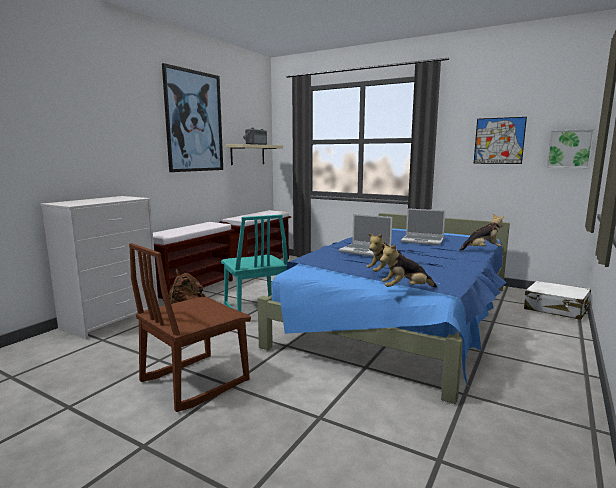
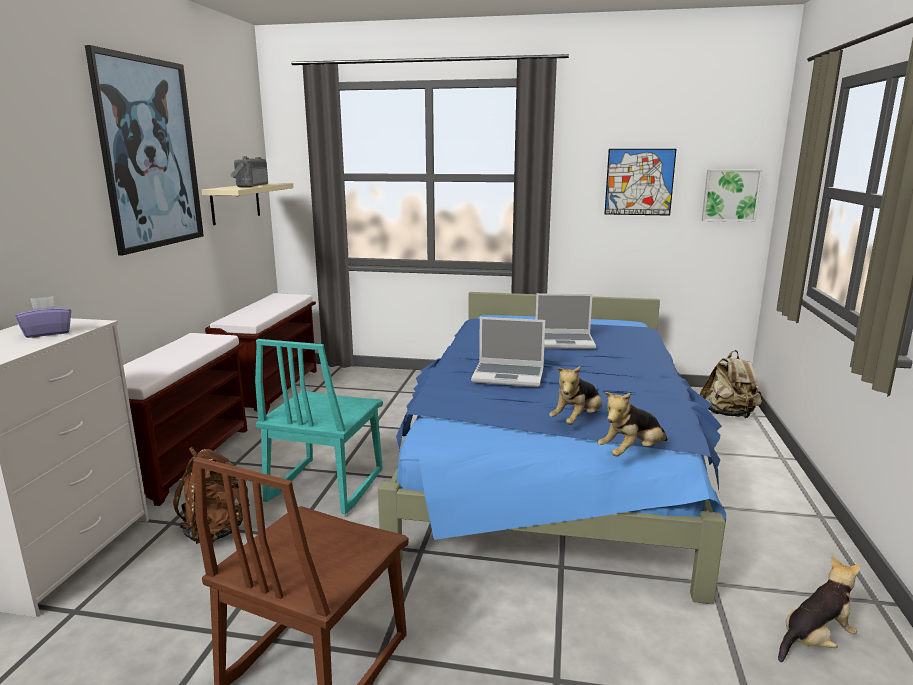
camera: 20 degrees left, 5 degrees up
turquoise chair [221,214,288,312] -> turquoise chair turned 60 degrees clockwise [255,339,383,514]
plush toy [459,214,505,251] -> plush toy moved to [778,556,860,662]
white suitcase [524,281,591,320] -> beige backpack [700,350,762,418]
none -> purple tissue box [15,296,72,338]

